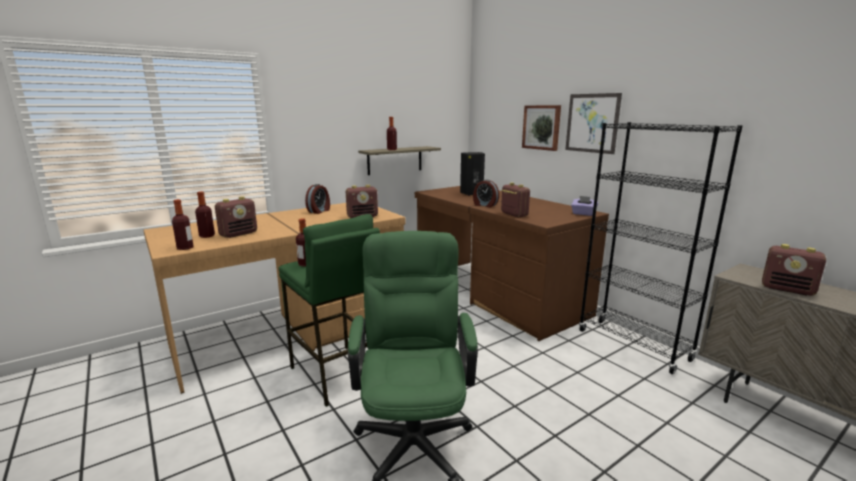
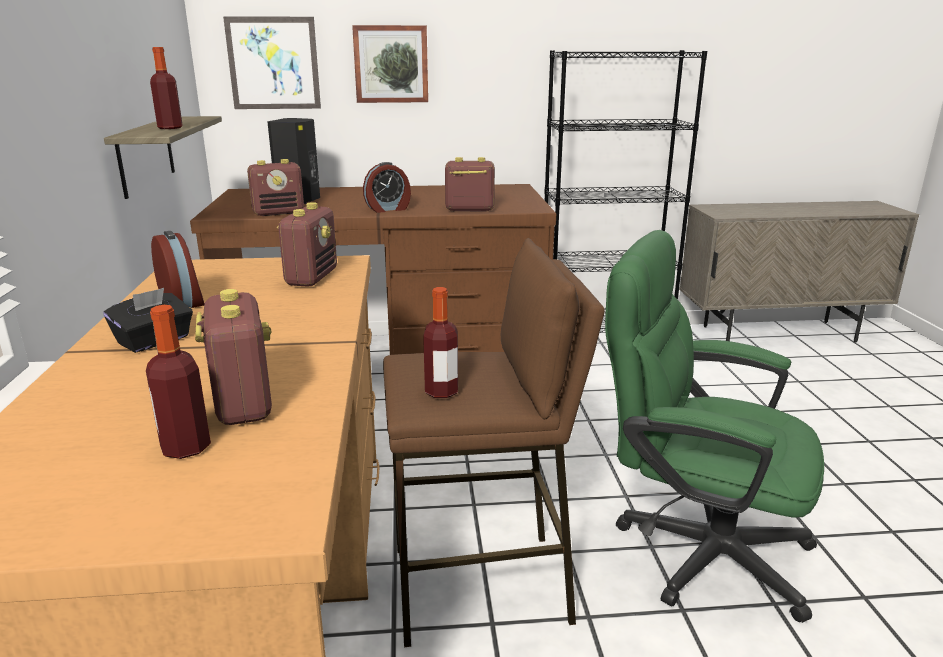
camera: 60 degrees left, 5 degrees up
bottle [172,199,194,250] -> none
green stool [278,214,380,407] -> brown stool [383,238,605,647]
picture [565,93,622,154] -> picture moved to [223,16,321,109]
purple tissue box [571,196,598,216] -> none
radio [762,244,826,296] -> radio moved to [247,159,304,216]
none -> black tissue box [103,288,193,353]

